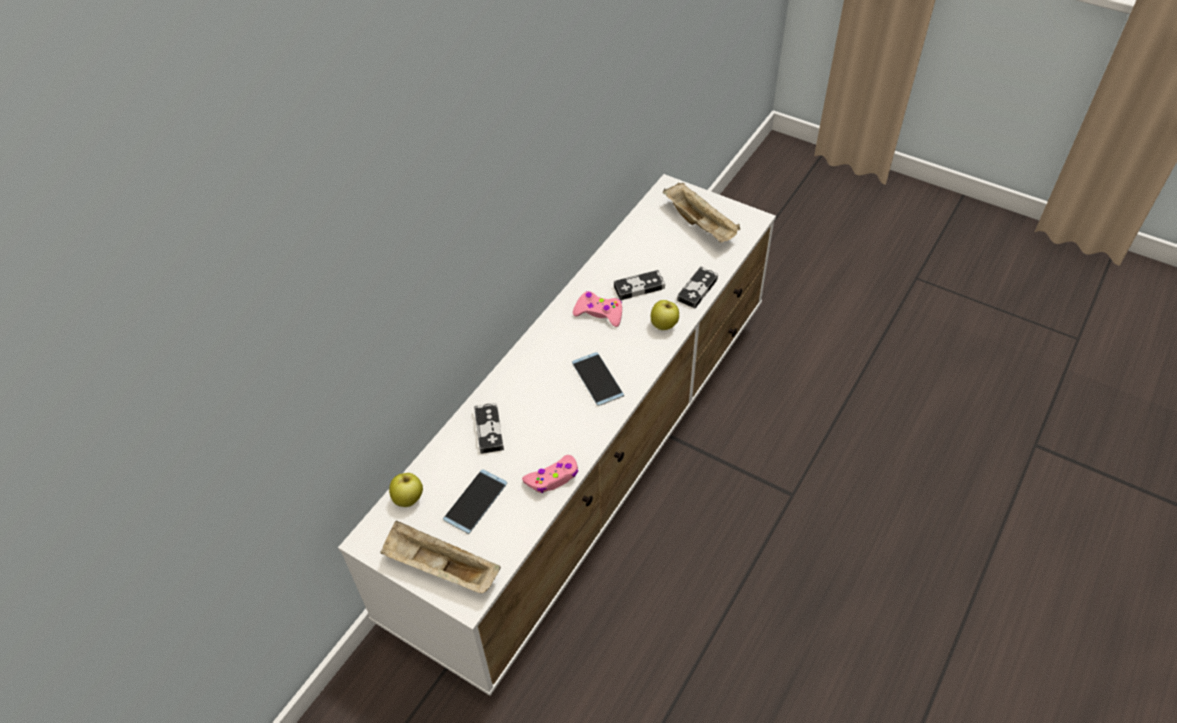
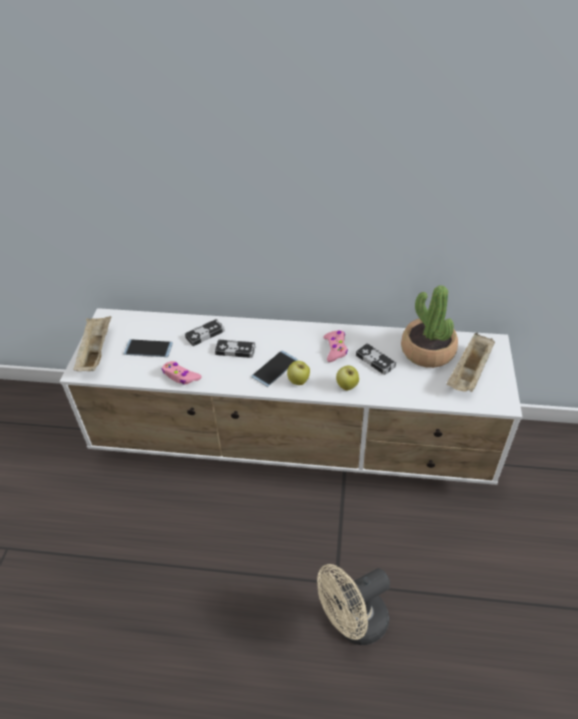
camera: 65 degrees right, 5 degrees down
apple [389,473,423,507] -> apple moved to [287,361,310,385]
game controller [677,267,718,308] -> game controller moved to [215,340,255,358]
none -> beige fan [317,564,390,645]
none -> potted plant [401,285,458,368]

